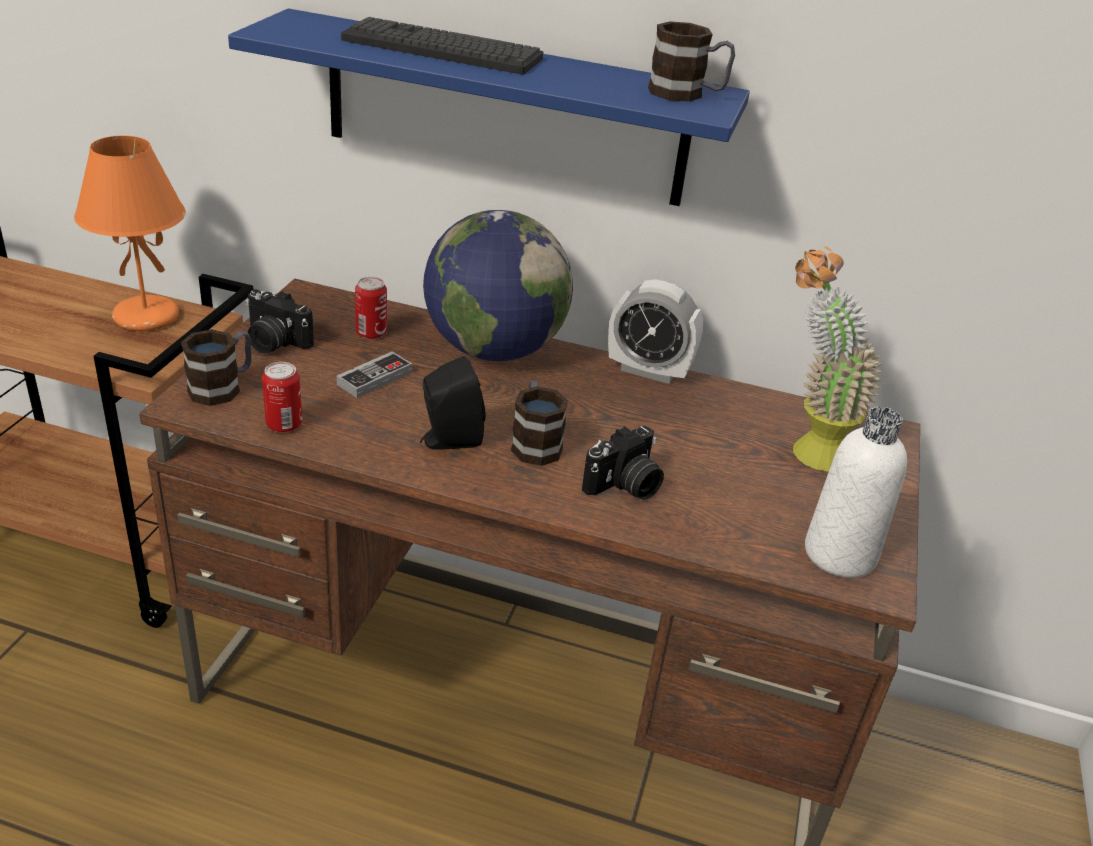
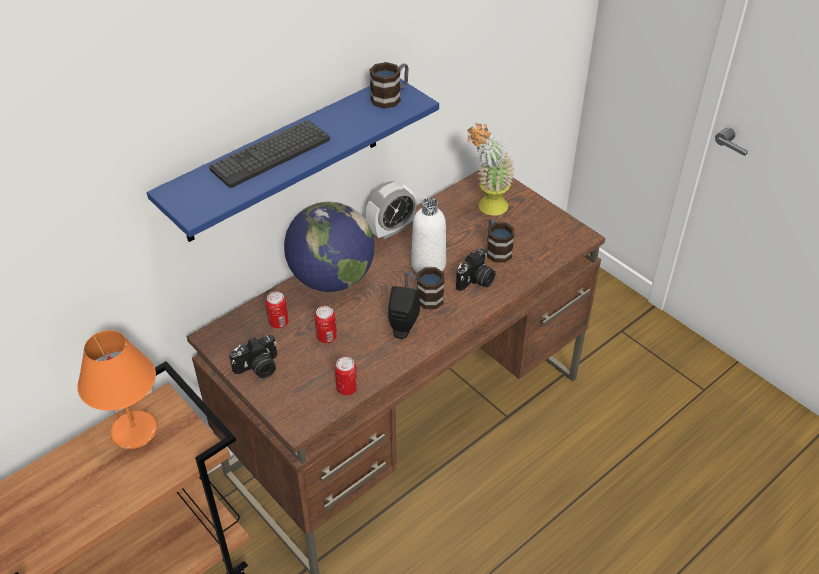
camera: 55 degrees left, 10 degrees up
mug [181,329,252,406] -> mug moved to [487,218,514,263]
game controller [337,352,412,398] -> can [315,306,337,343]
camera [582,426,664,500] -> camera turned 45 degrees clockwise [456,249,496,291]
white bottle [805,407,907,578] -> white bottle moved to [411,198,446,273]

